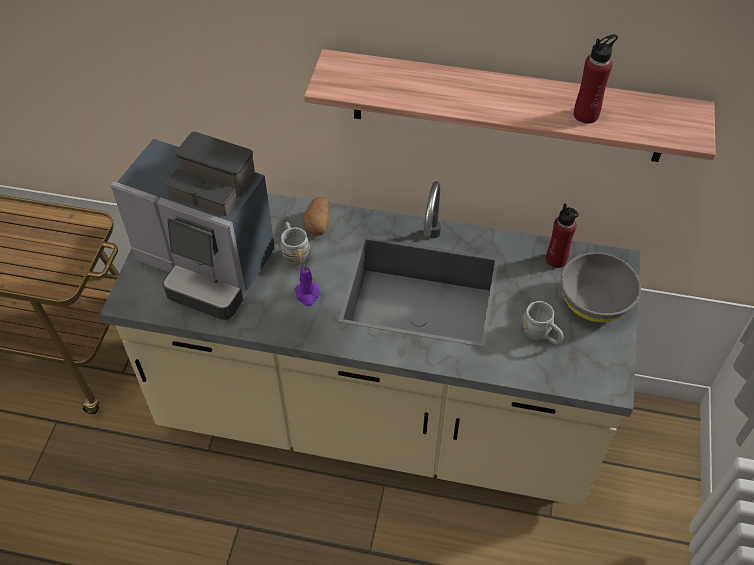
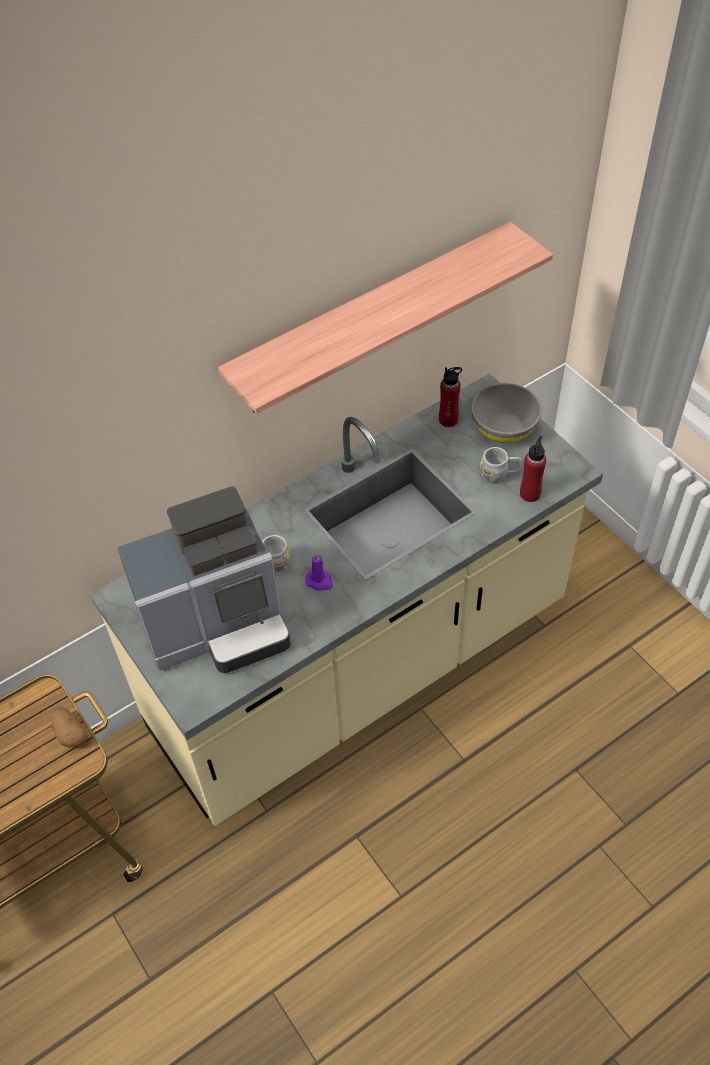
camera: 45 degrees left, 0 degrees up
potato [302,197,329,236] -> potato moved to [51,707,88,747]
red bottle [574,34,618,124] -> red bottle moved to [520,436,546,502]

